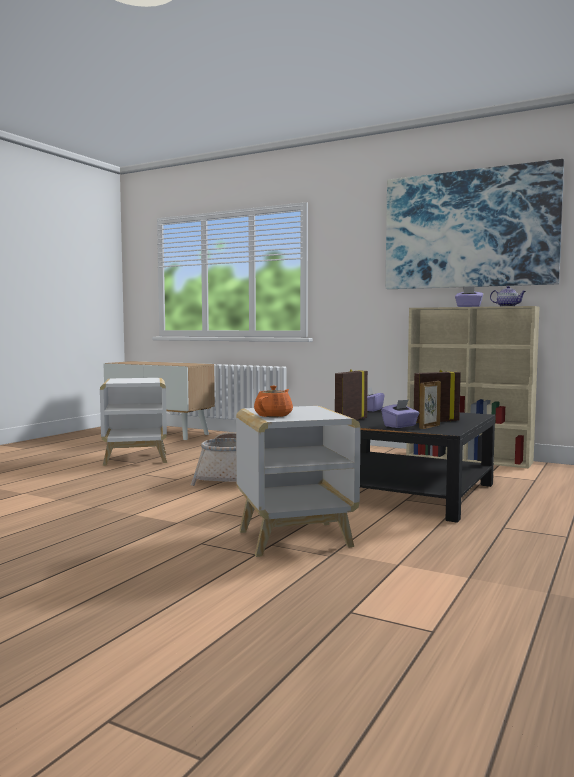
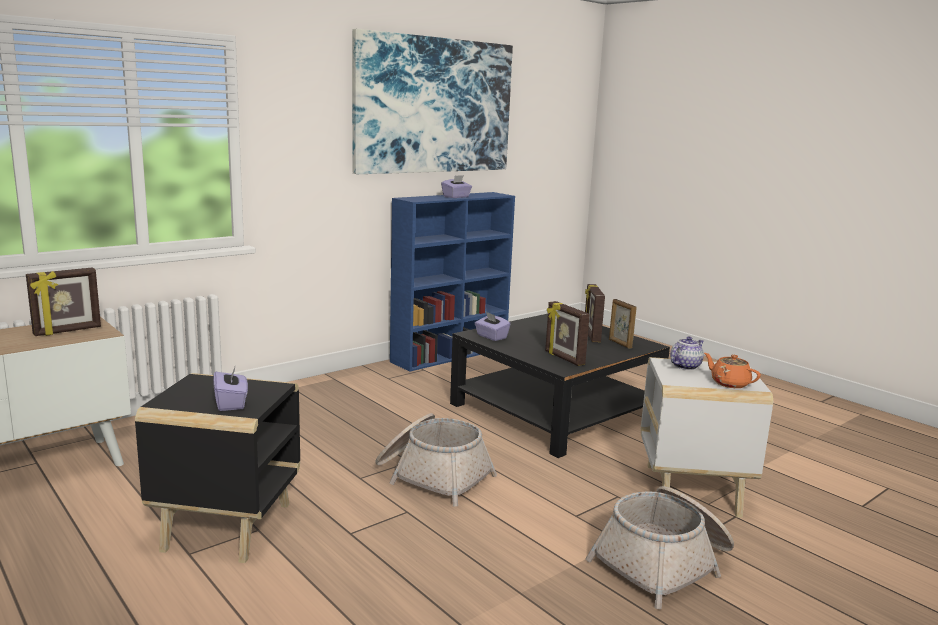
camera: 70 degrees left, 10 degrees up
white side table [100,378,167,466] -> black side table [135,373,300,563]
purple tissue box [381,399,419,428] -> purple tissue box moved to [213,364,248,411]
beige bookcase [406,306,539,469] -> blue bookcase [390,192,515,372]
teapot [490,286,526,306] -> teapot moved to [670,336,704,370]
none -> picture frame [26,267,101,336]
none -> basket [586,486,734,609]

